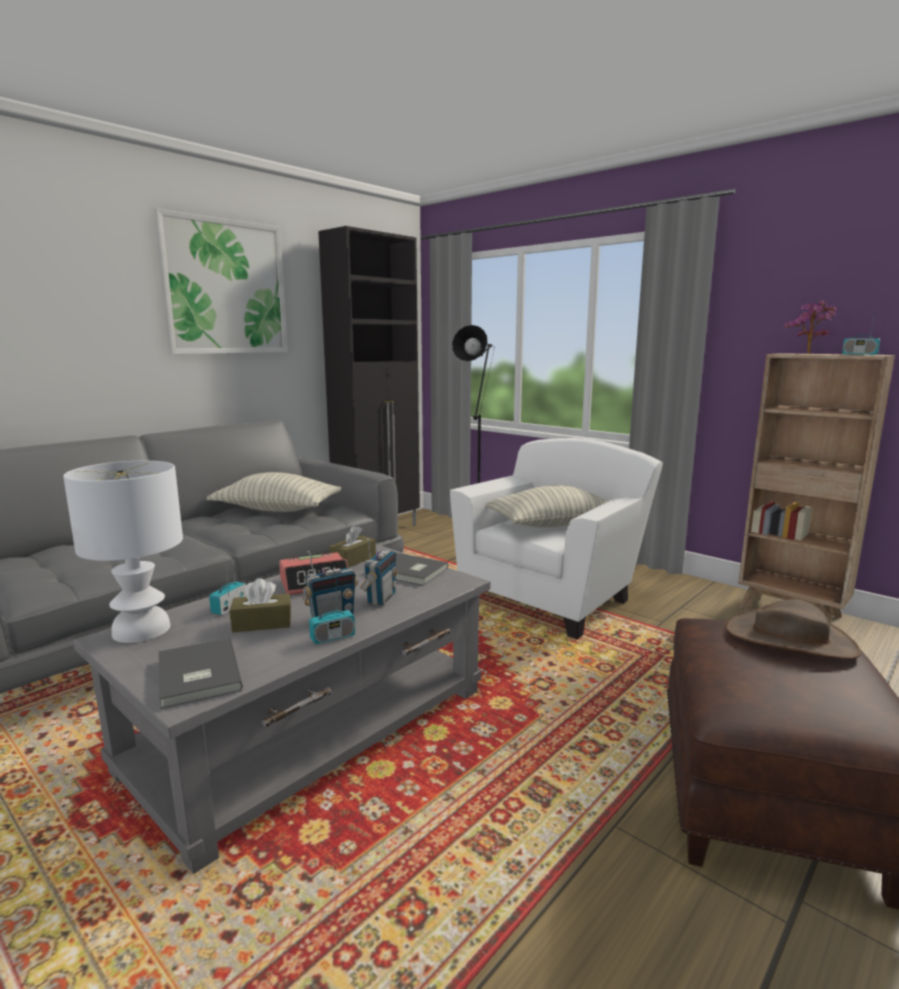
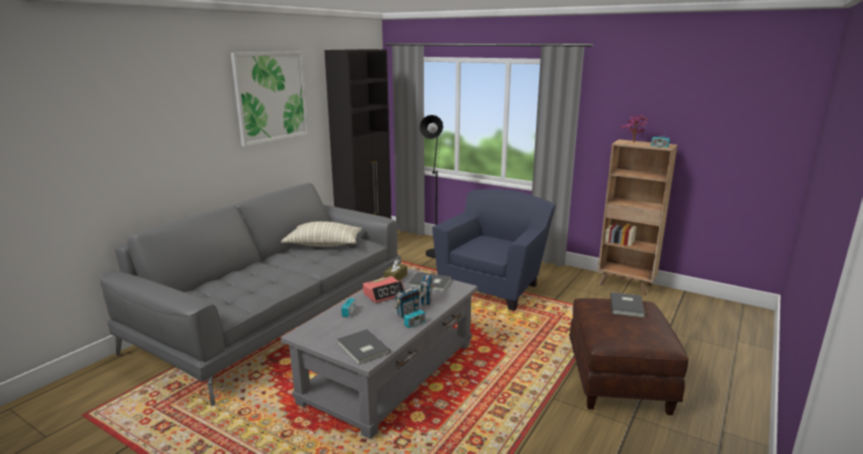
camera: 10 degrees left, 5 degrees up
white table lamp [63,461,183,643] -> none
brown tissue box [230,578,291,632] -> none
white armchair [450,438,663,639] -> blue armchair [432,189,556,311]
pillow [486,485,607,528] -> none
brown hat [725,599,861,659] -> grey book [610,292,645,318]

